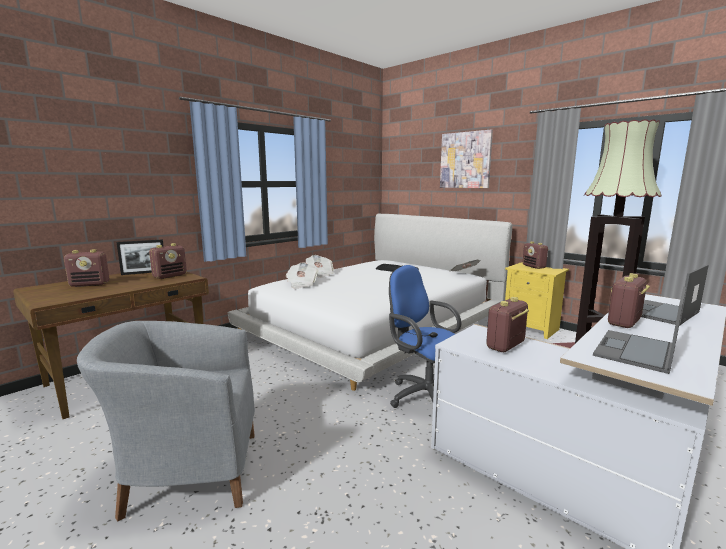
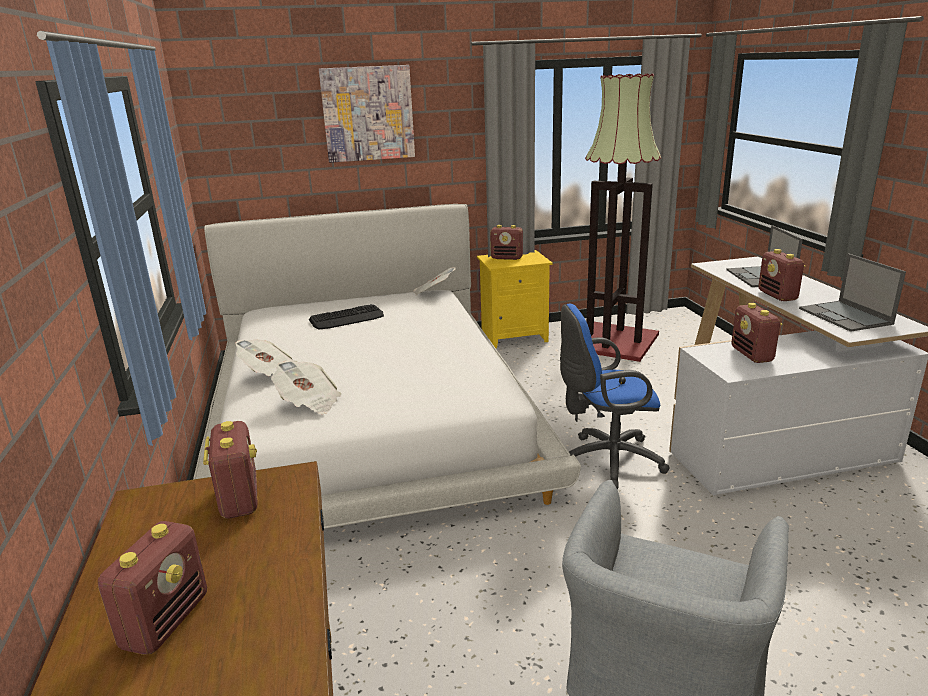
camera: 55 degrees left, 10 degrees up
picture frame [117,239,164,275] -> none

